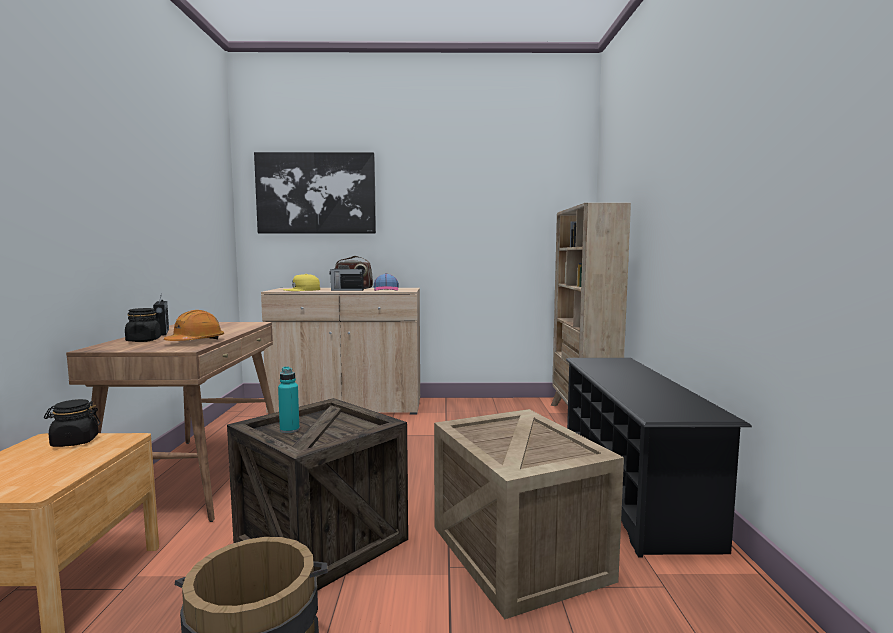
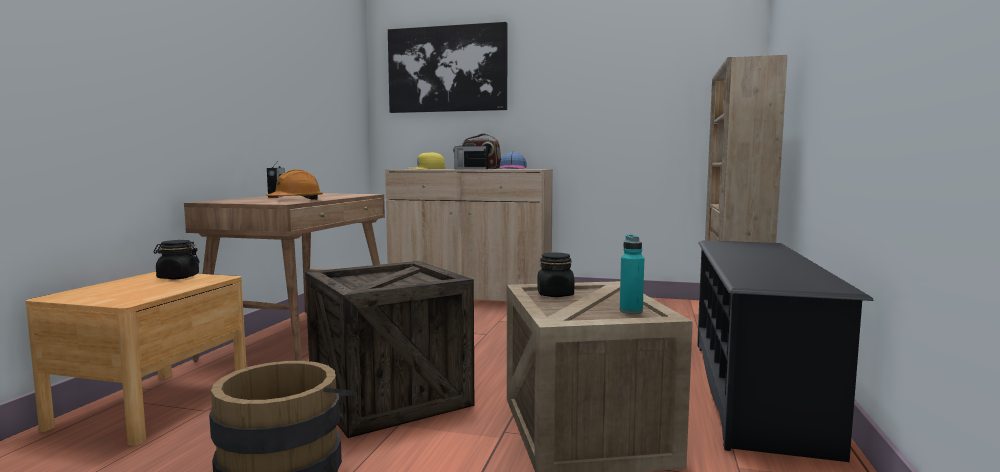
camera: 15 degrees right, 0 degrees up
black jar [125,308,161,342] -> black jar moved to [537,253,574,297]
turquoise bottle [278,366,300,433] -> turquoise bottle moved to [620,234,644,314]

